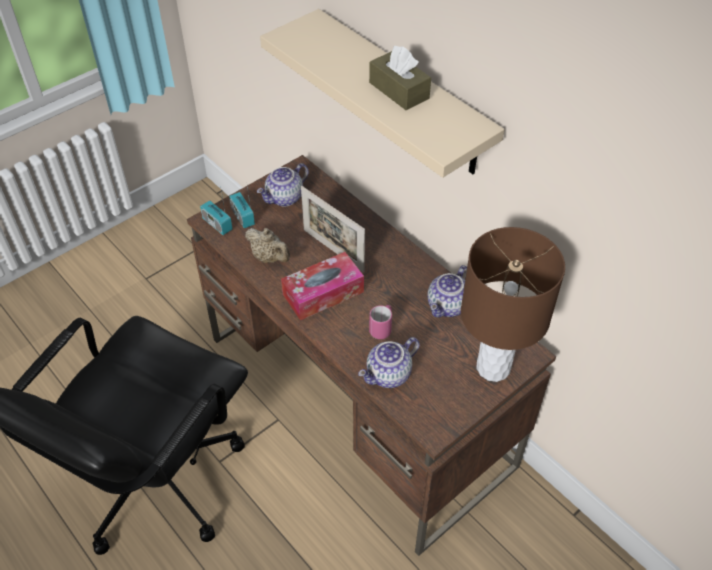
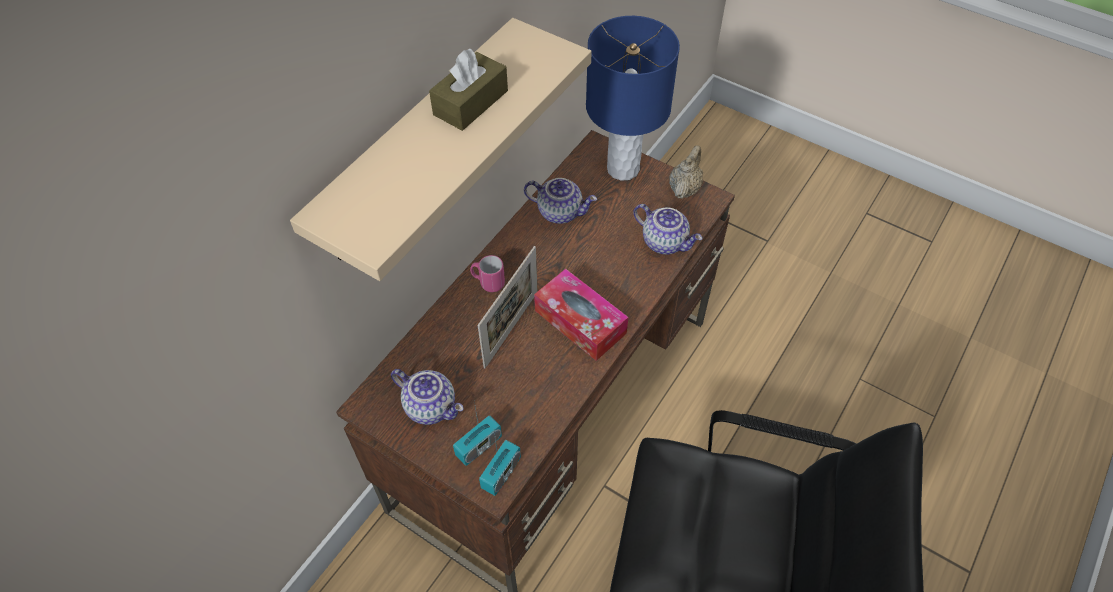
camera: 105 degrees left, 5 degrees up
beige teapot [245,228,290,263] -> beige teapot moved to [669,145,703,199]
pink mug [369,305,392,339] -> pink mug moved to [470,255,505,292]
brown table lamp [461,227,565,382] -> blue table lamp [586,16,680,181]

